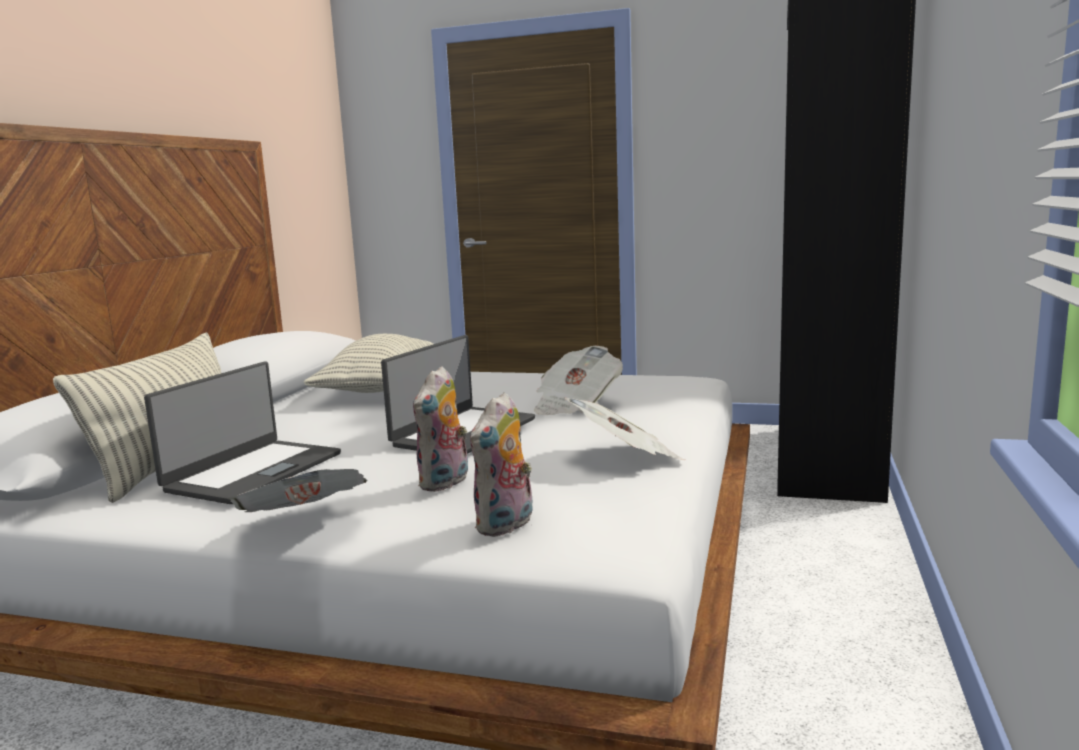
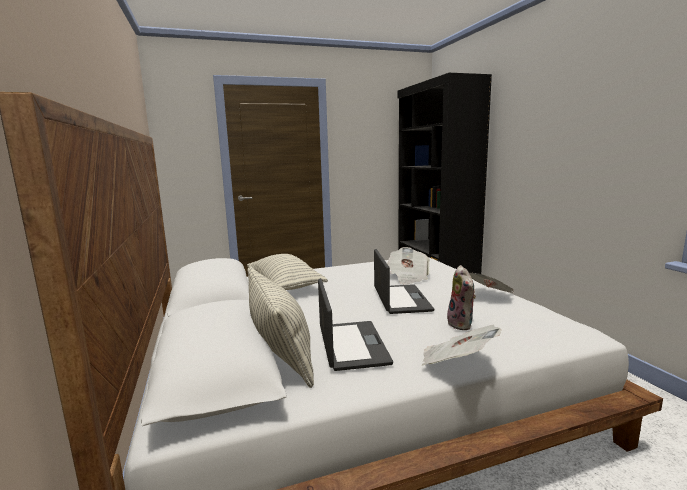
camera: 35 degrees left, 0 degrees up
plush toy [470,392,533,537] -> none

